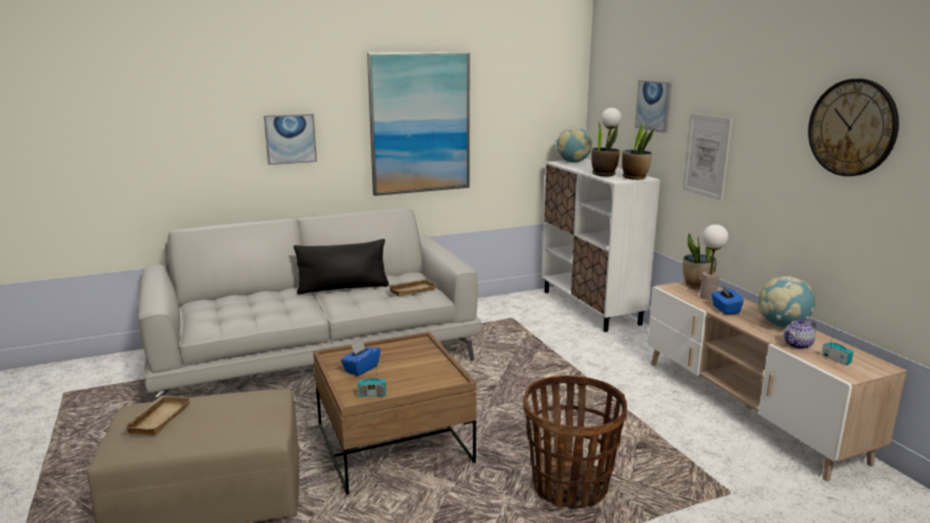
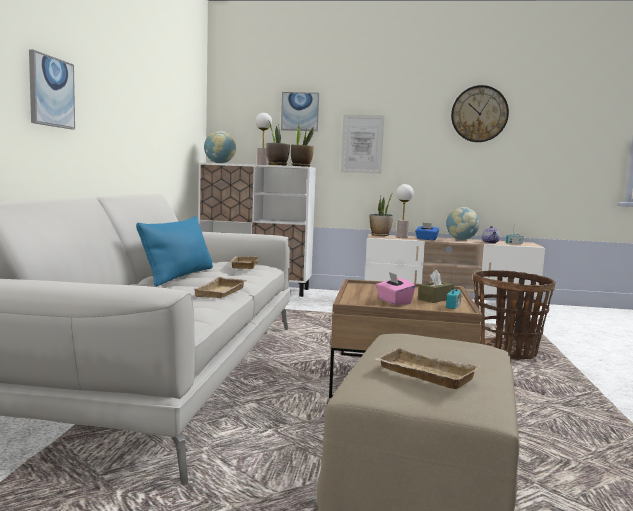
camera: 60 degrees left, 10 degrees down
black pillow [294,239,389,294] -> blue pillow [136,216,213,287]
blue tissue box [341,340,380,376] -> pink tissue box [376,272,415,305]
picture [367,52,470,196] -> none
none -> beige tray [194,277,247,298]
none -> brown tissue box [418,269,454,303]

